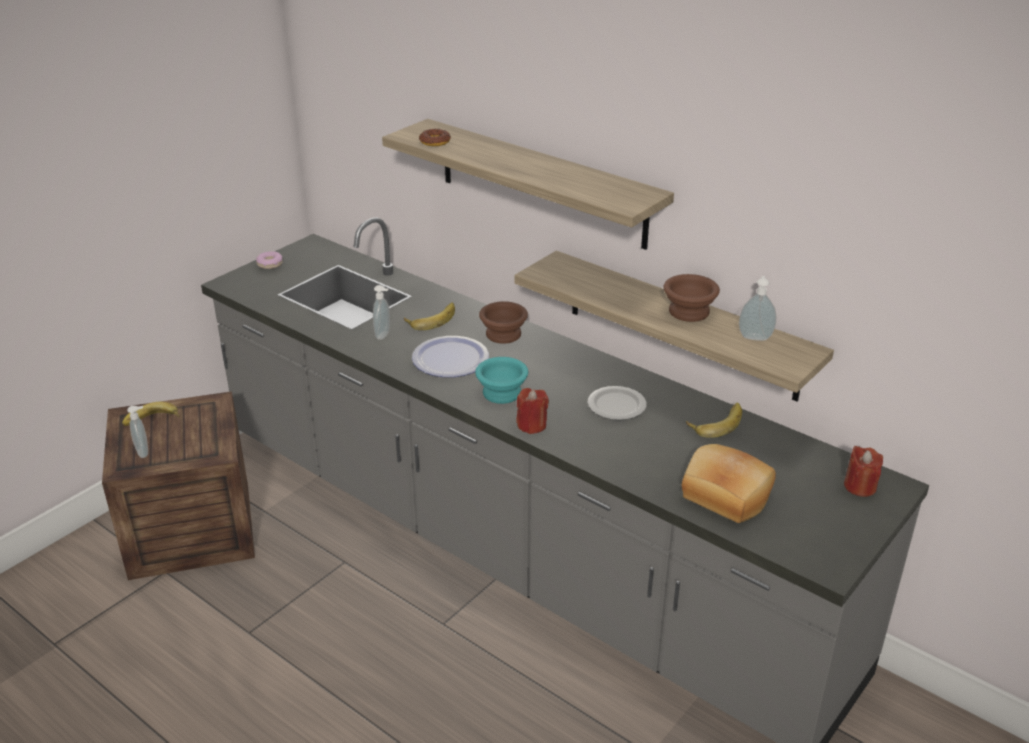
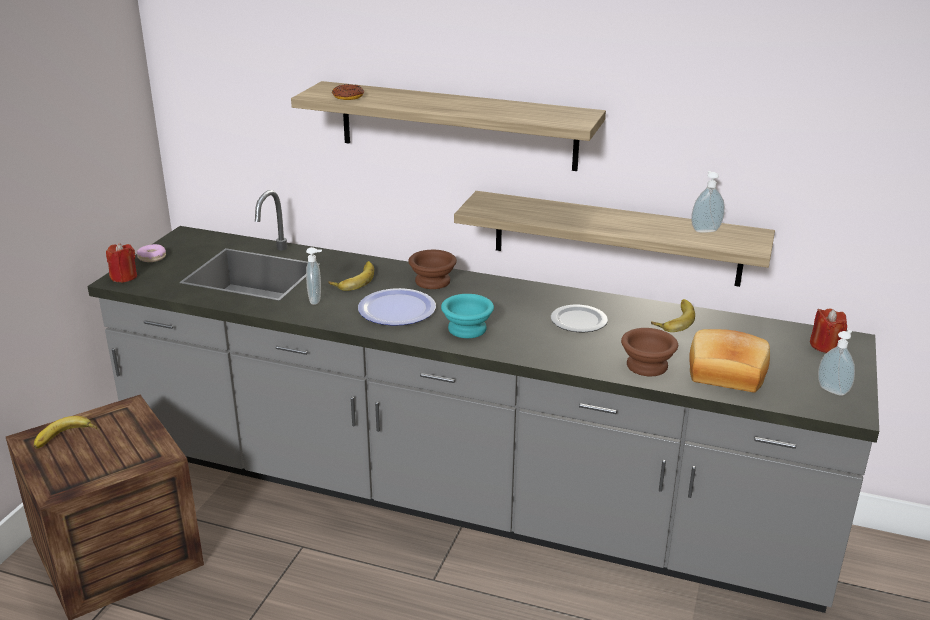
camera: 20 degrees left, 5 degrees down
soap dispenser [127,406,148,458] -> soap dispenser moved to [818,330,855,396]
red candle [516,388,549,434] -> red candle moved to [106,243,137,283]
brown bowl [663,274,720,322] -> brown bowl moved to [621,328,678,376]

